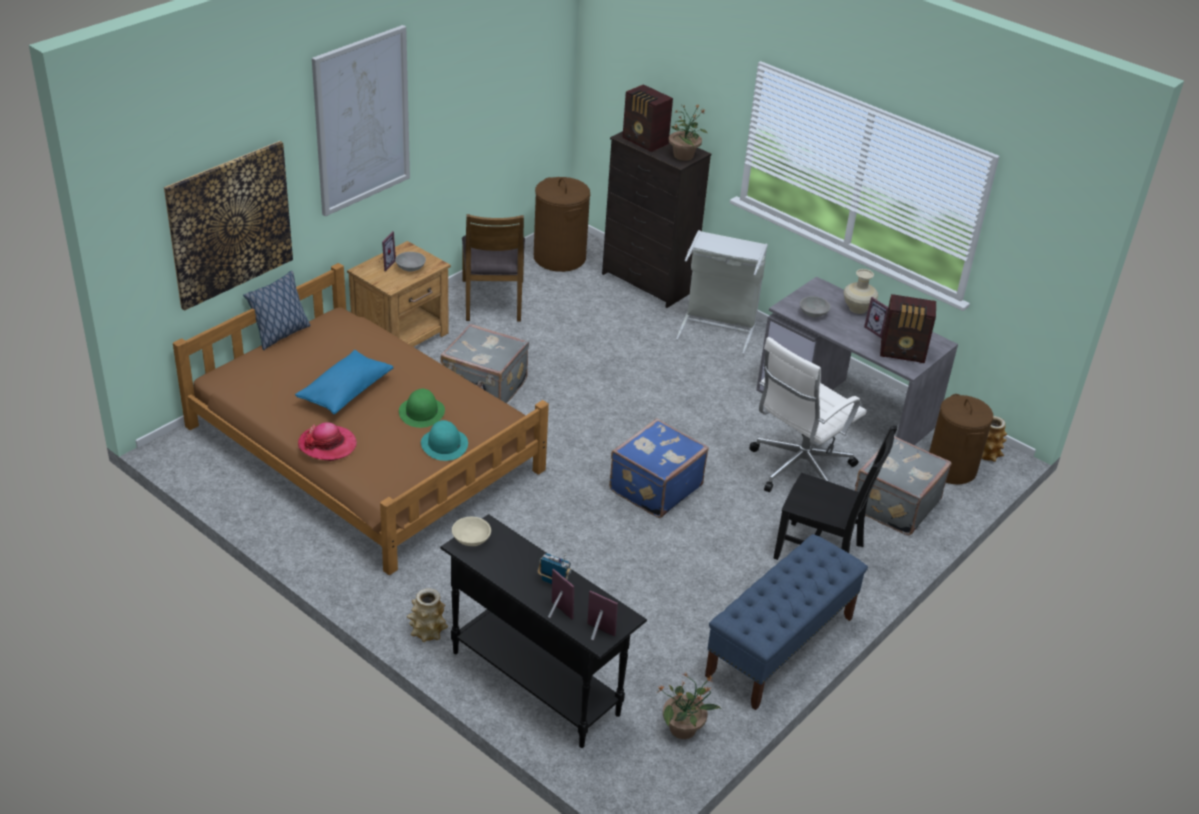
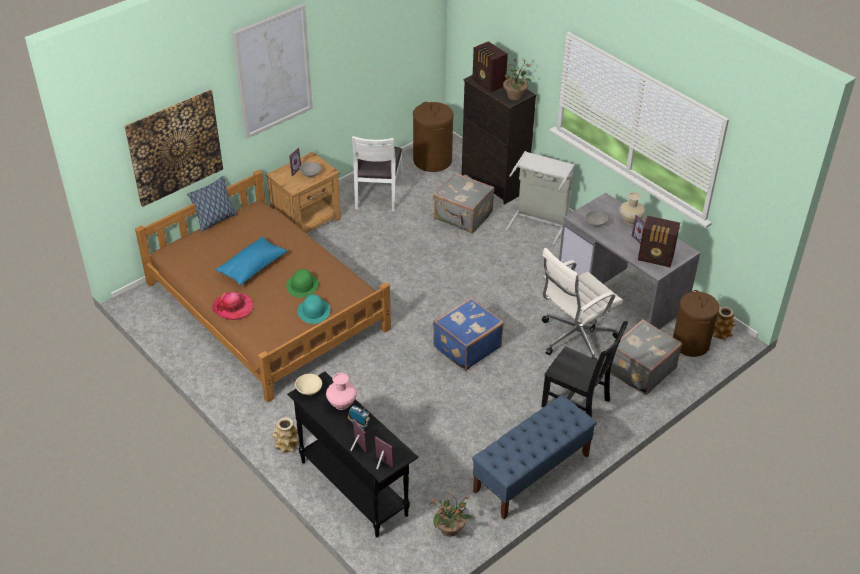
camera: 10 degrees right, 5 degrees up
grey suitcase [440,324,529,404] -> grey suitcase moved to [433,173,494,233]
brown chair [462,214,525,321] -> white chair [352,136,402,211]
none -> pink vase [326,373,357,410]

